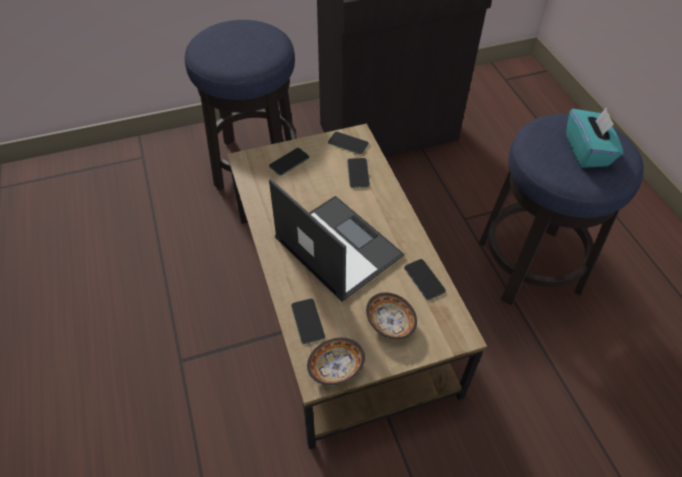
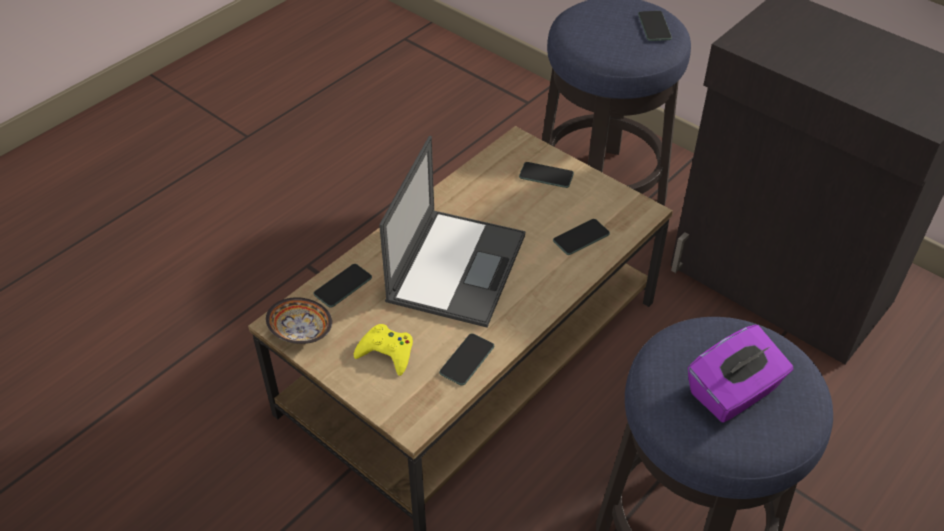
camera: 60 degrees right, 5 degrees down
phone [328,132,369,154] -> phone moved to [638,11,672,41]
bowl [366,292,417,340] -> yellow game controller [354,324,413,376]
turquoise tissue box [566,108,624,168] -> purple tissue box [688,325,793,423]

